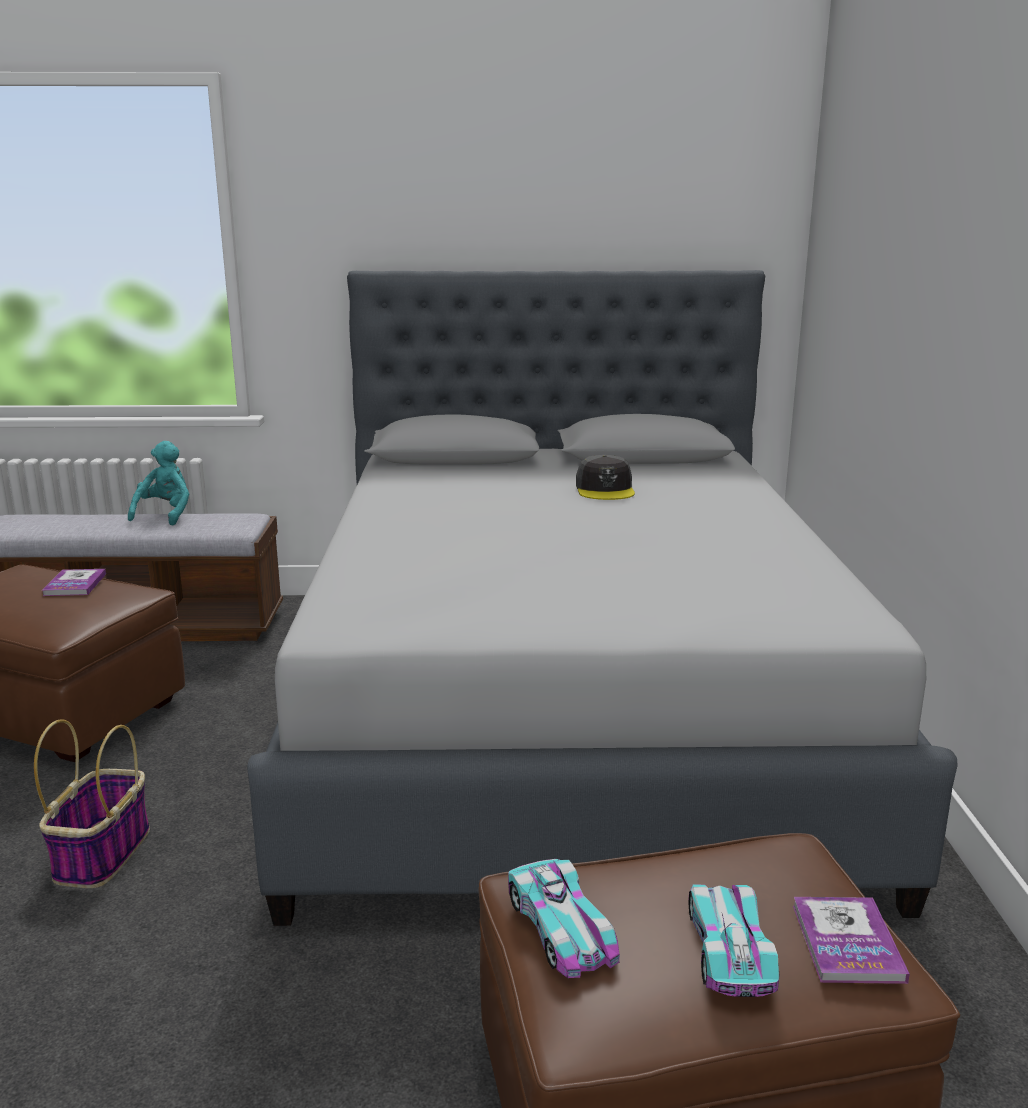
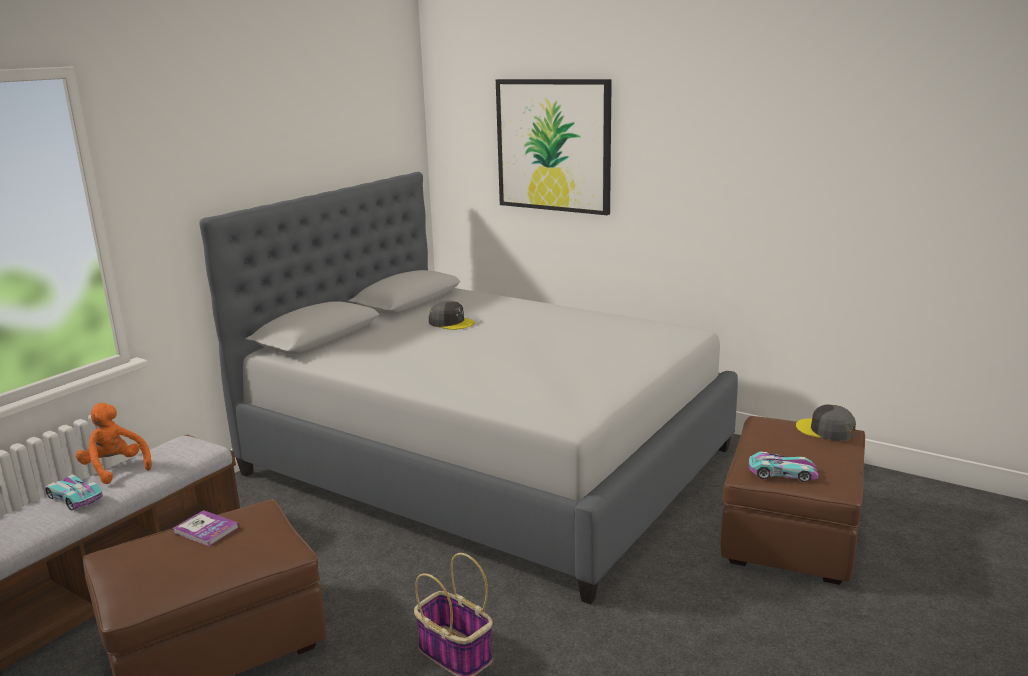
camera: 55 degrees left, 0 degrees up
turquoise plush toy [128,441,190,526] -> orange plush toy [76,403,152,484]
toy car [688,885,780,997] -> toy car moved to [45,474,103,510]
book [793,897,910,984] -> grey cap [796,405,856,441]
none -> picture [496,79,612,215]

